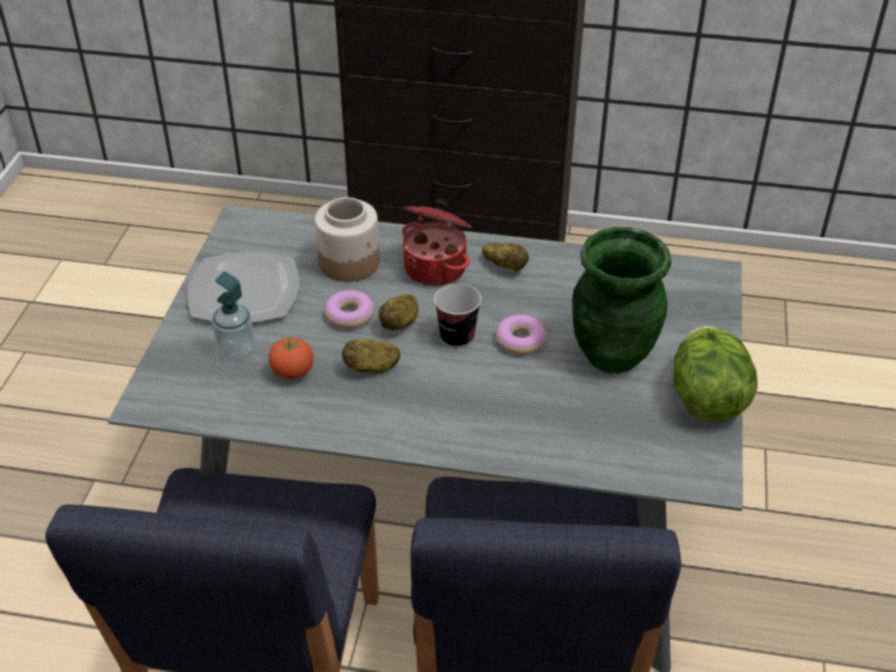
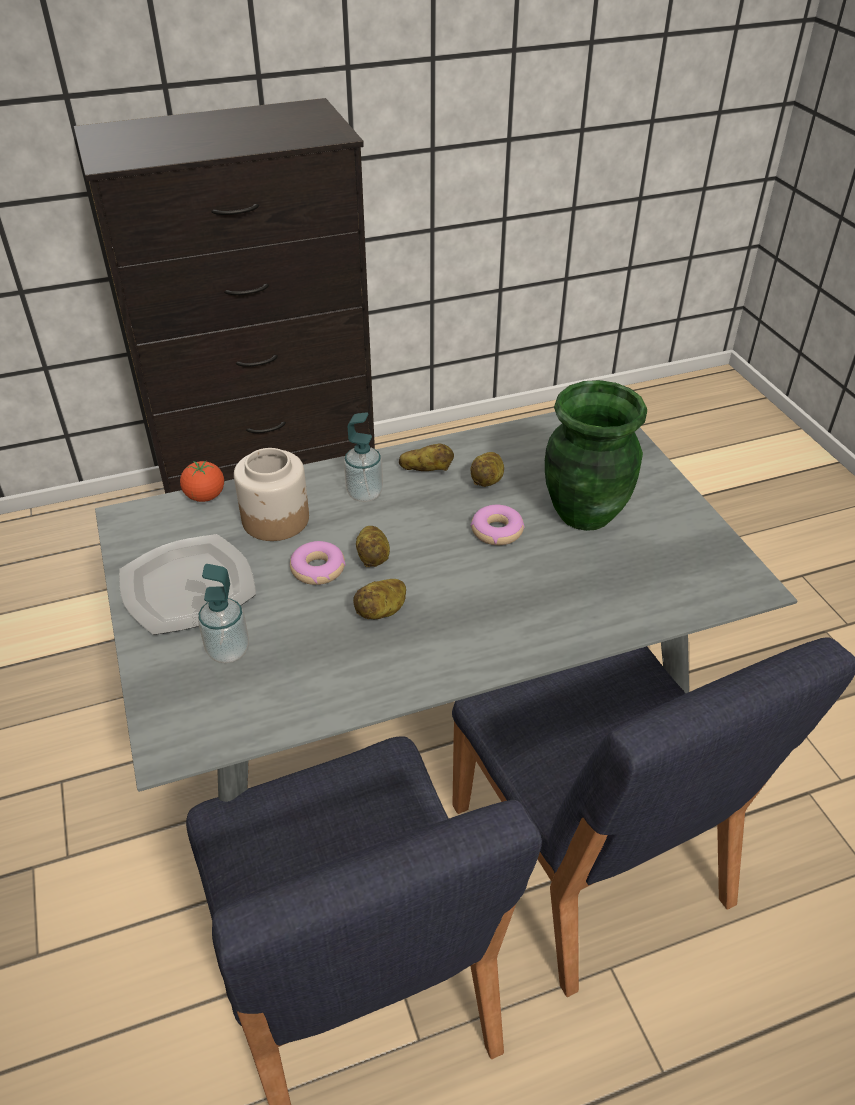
camera: 30 degrees left, 0 degrees up
tomato [268,337,314,380] -> tomato moved to [180,461,224,502]
cooking pot [402,199,472,286] -> soap dispenser [344,412,383,502]
cup [434,283,481,348] -> none
lettuce [673,326,758,422] -> none
none -> potato [471,452,504,487]

